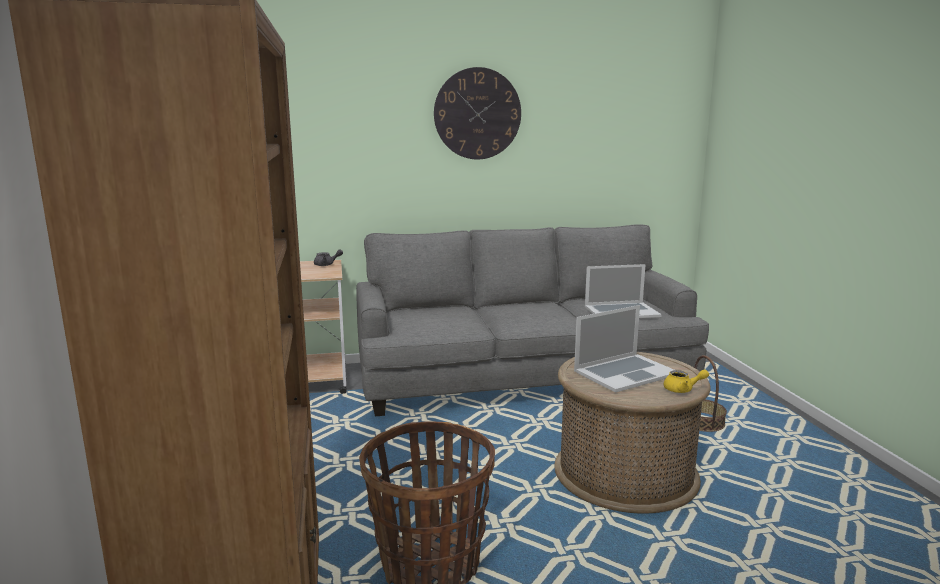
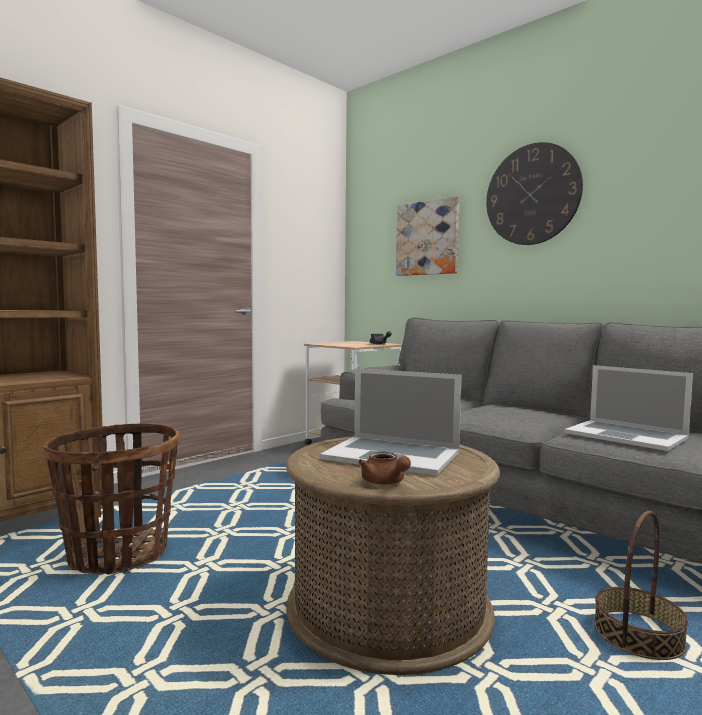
camera: 55 degrees right, 10 degrees down
yellow teapot [664,369,709,393] -> brown teapot [358,451,411,485]
none -> picture [396,196,459,276]

